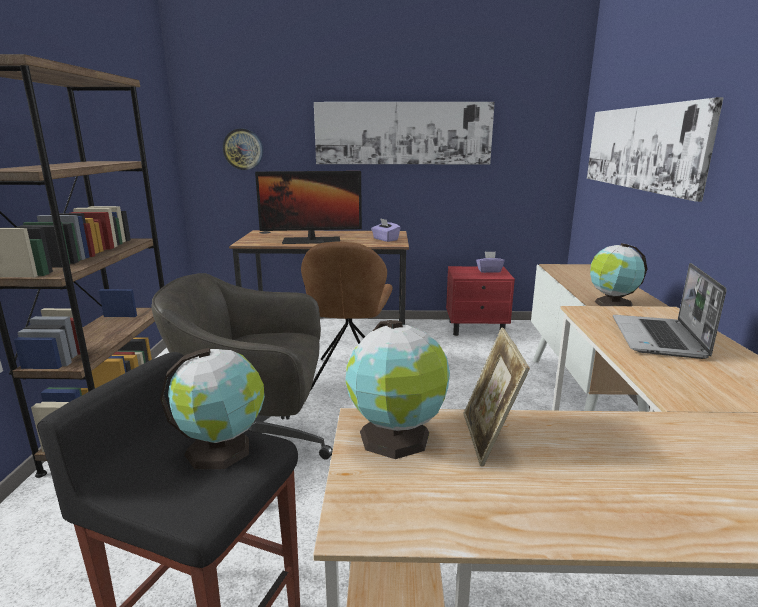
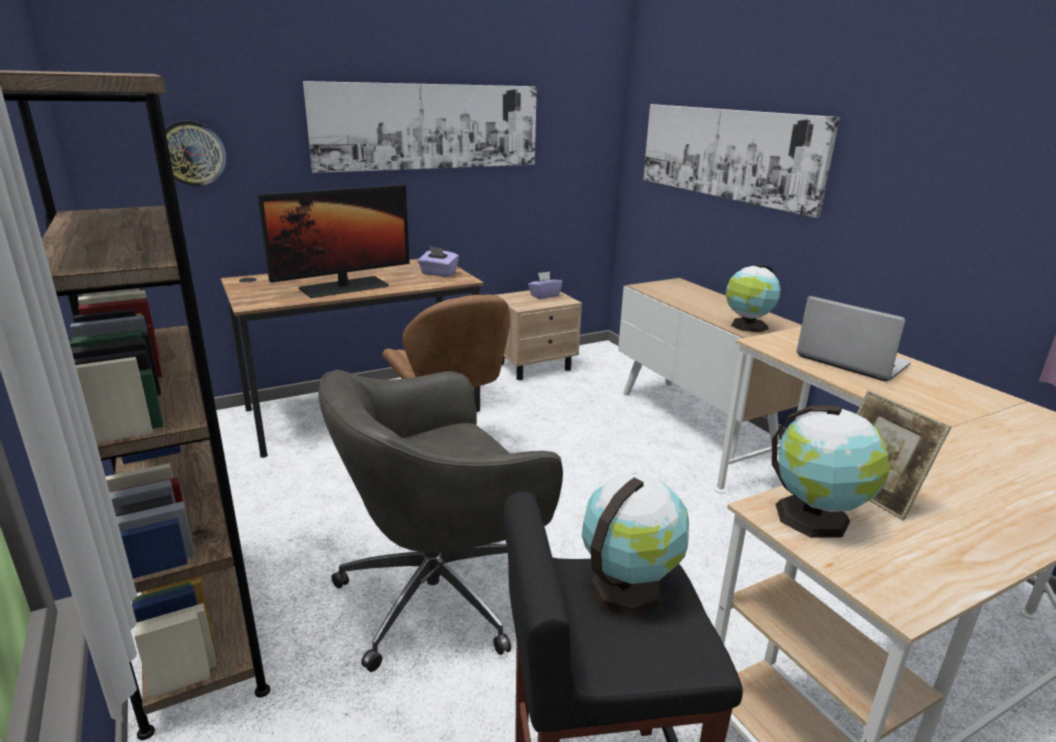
camera: 30 degrees left, 5 degrees up
red nightstand [446,266,515,336] -> beige nightstand [496,290,582,380]
laptop [613,263,726,359] -> laptop turned 150 degrees clockwise [797,296,911,381]

